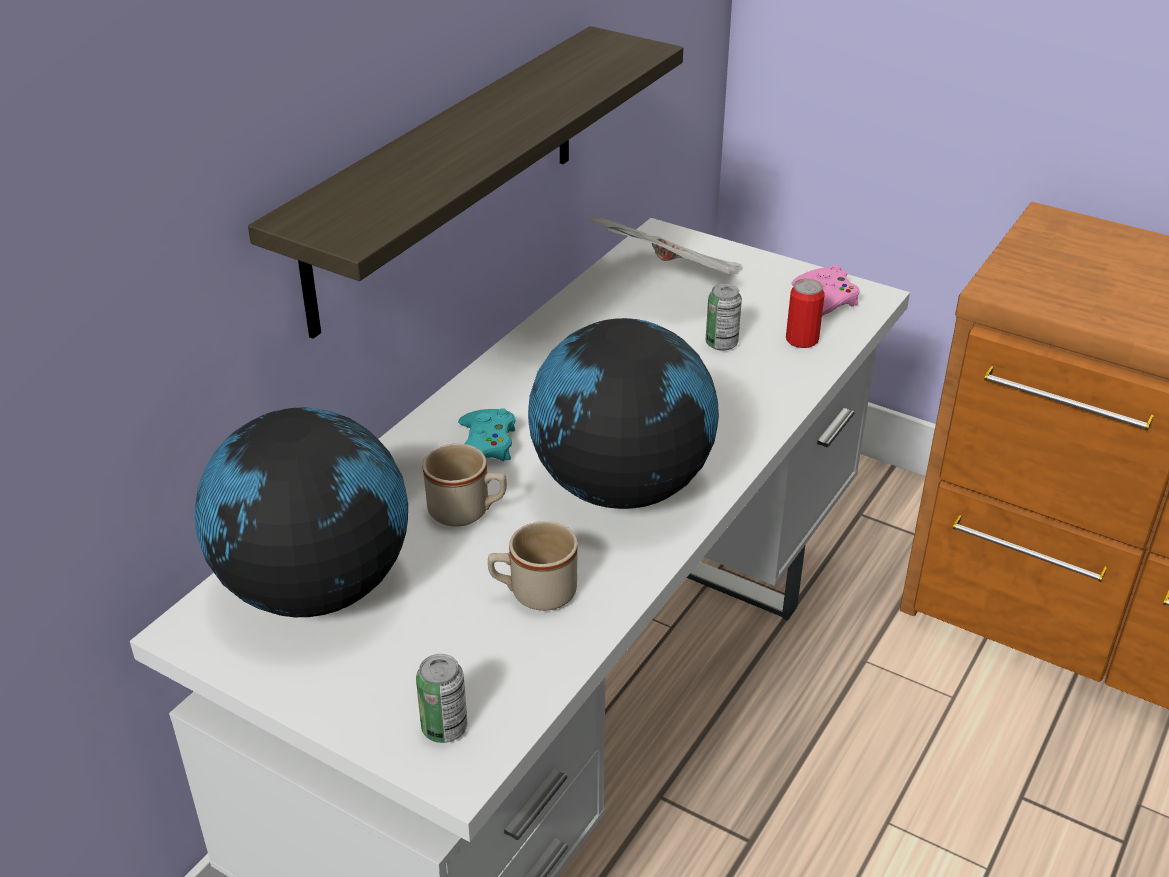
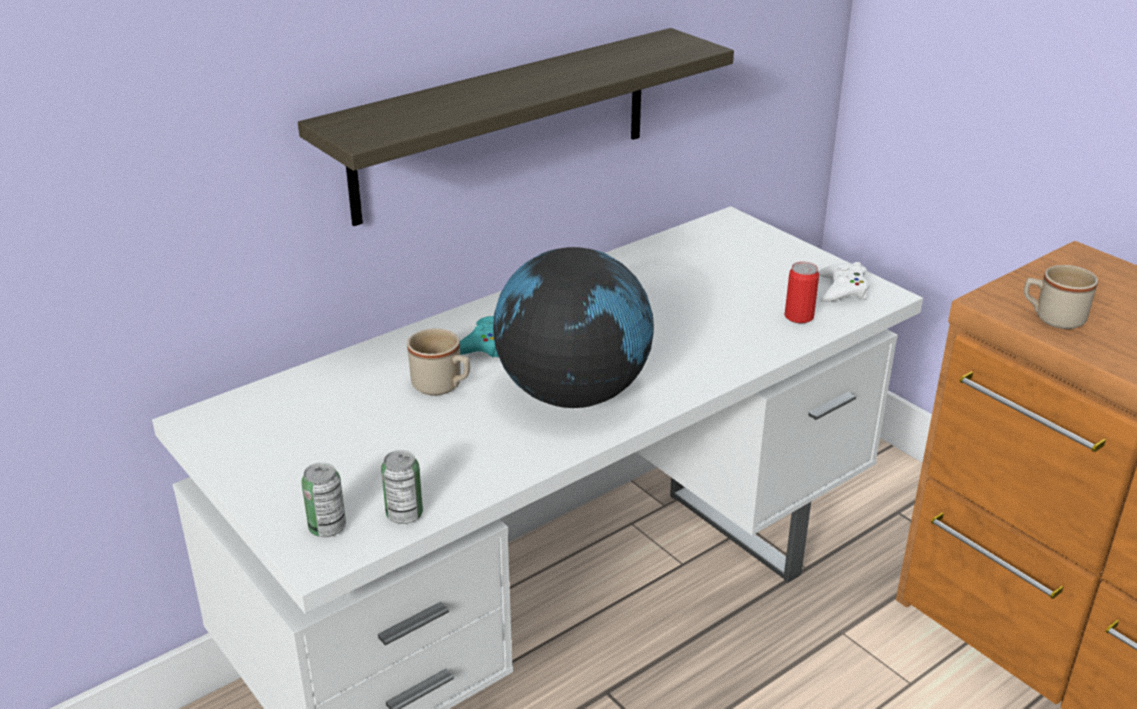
camera: 20 degrees right, 5 degrees down
globe [195,408,408,617] -> none
beige mug [488,521,578,611] -> beige mug moved to [1024,265,1098,329]
newspaper [589,217,741,275] -> none
can [706,284,742,351] -> can moved to [381,450,423,524]
pink game controller [792,265,860,316] -> white game controller [818,262,869,302]

